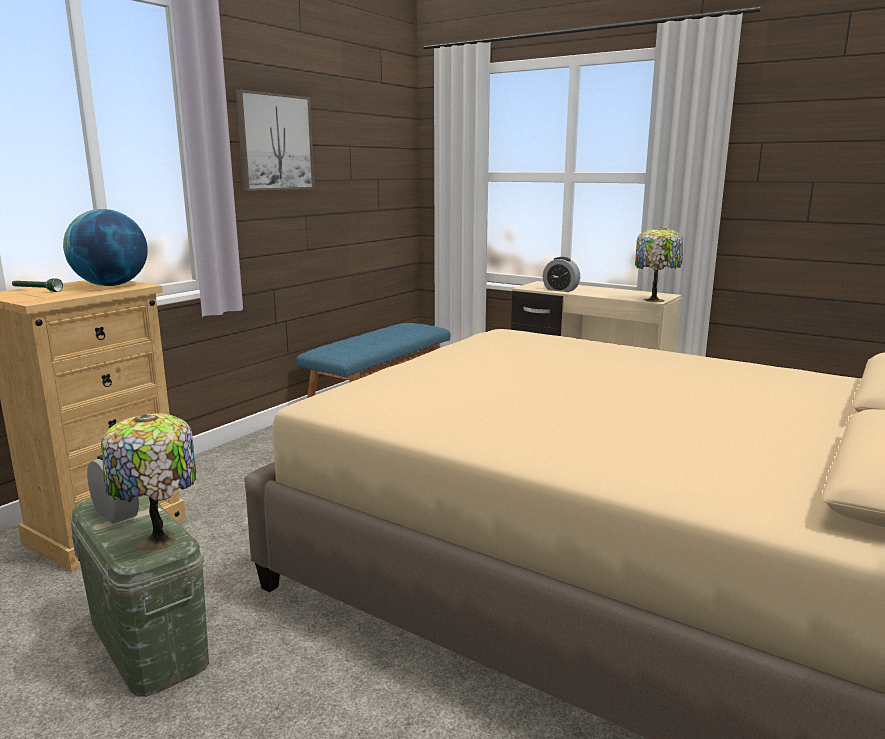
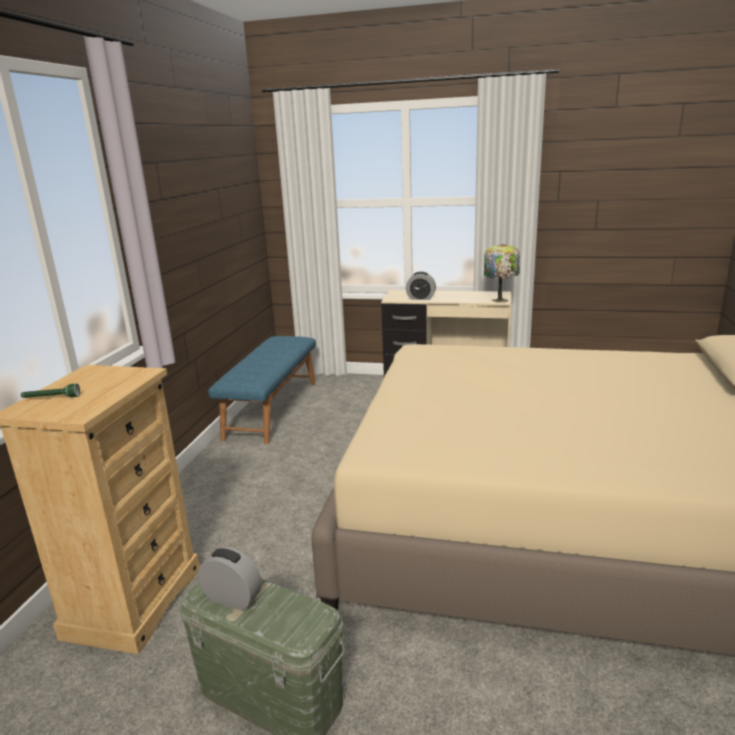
camera: 20 degrees left, 5 degrees up
globe [63,209,148,286] -> none
table lamp [101,413,196,552] -> none
picture [236,90,315,191] -> none

